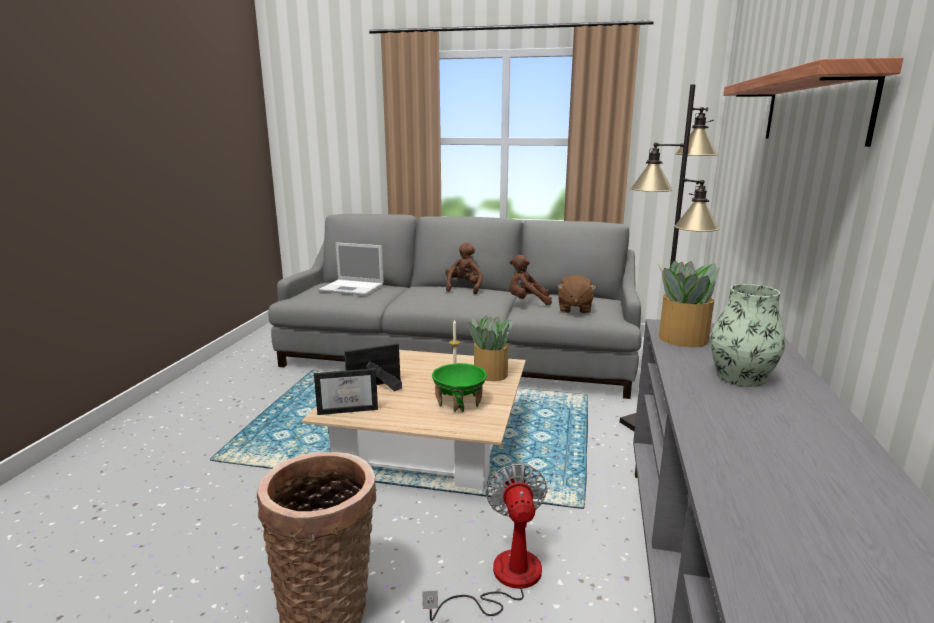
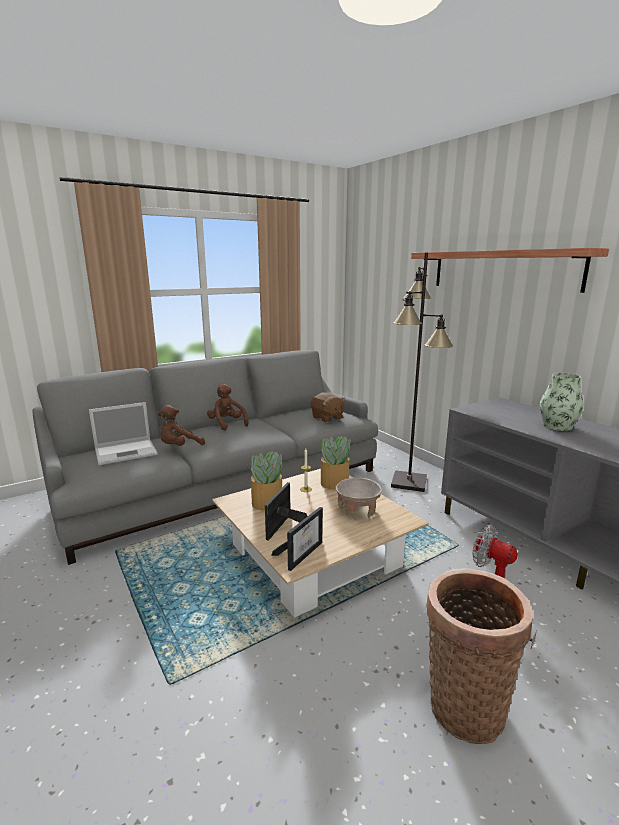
camera: 45 degrees left, 0 degrees up
green bowl [432,363,486,412] -> beige bowl [336,478,382,519]
brown plush toy [509,255,552,305] -> brown plush toy moved to [158,405,205,446]
potted plant [658,260,721,347] -> potted plant moved to [245,451,282,510]

